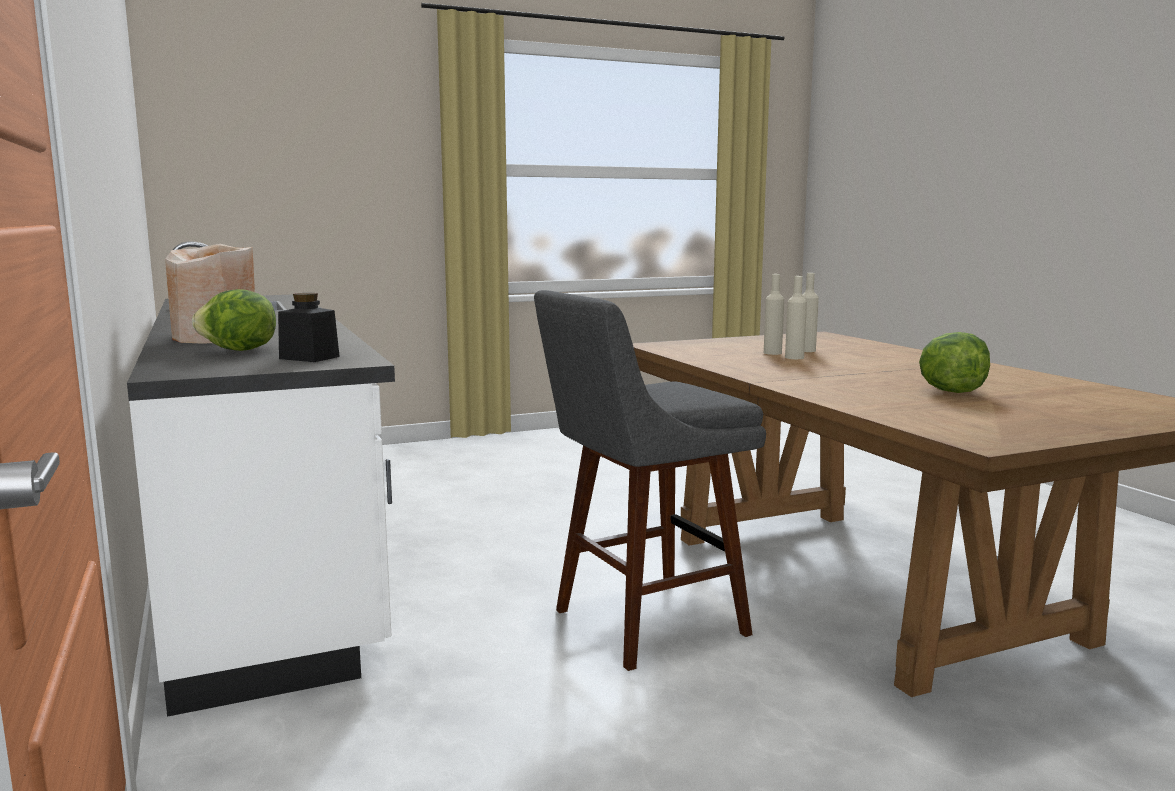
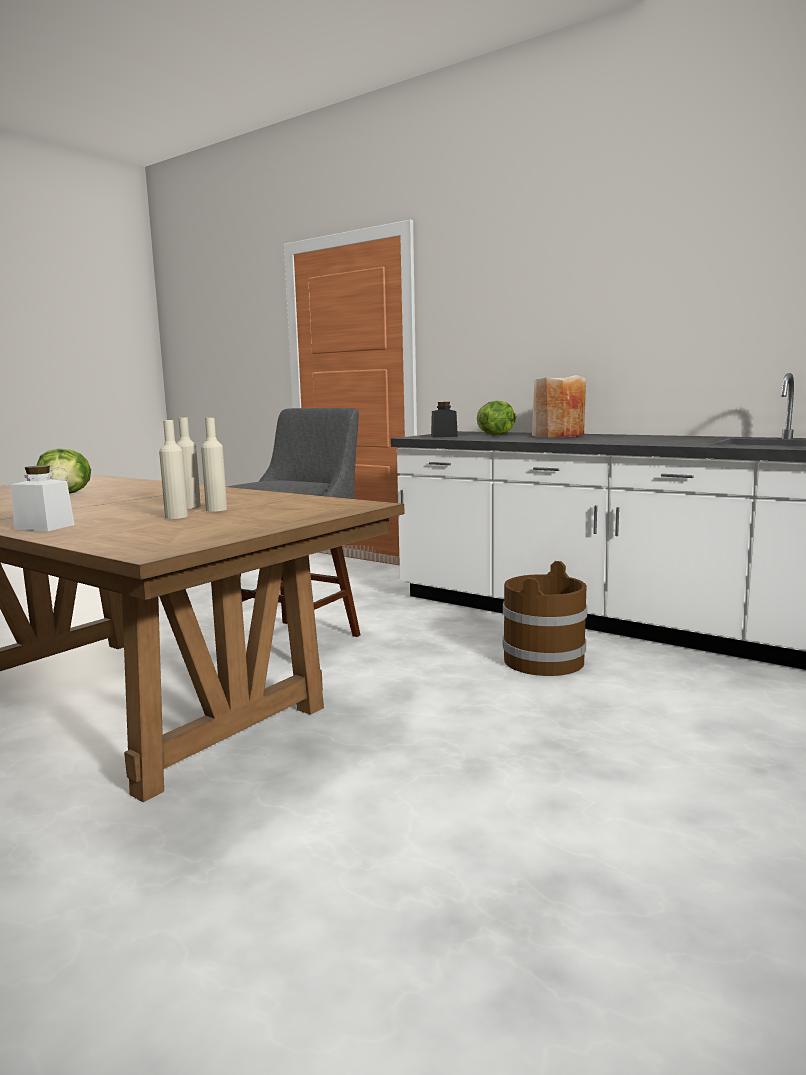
camera: 150 degrees right, 0 degrees up
none -> white jar [11,465,74,531]
none -> brown bucket [503,561,587,676]

